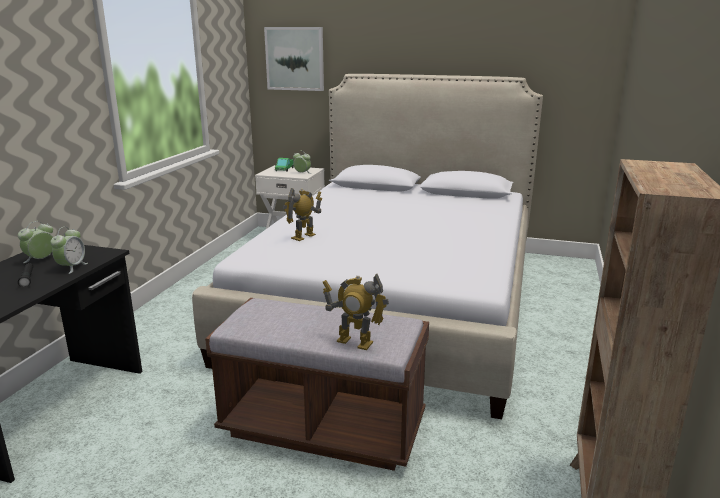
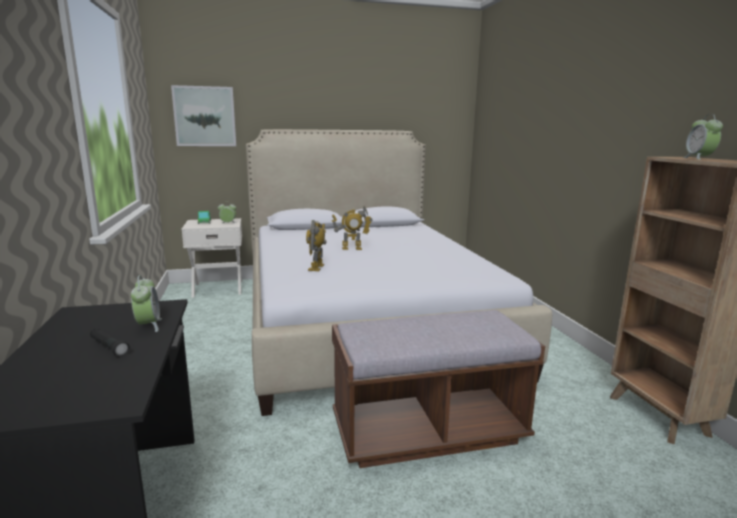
camera: 30 degrees left, 5 degrees down
alarm clock [18,221,53,263] -> alarm clock moved to [683,114,723,160]
toy robot [323,274,389,350] -> toy robot moved to [331,205,373,250]

